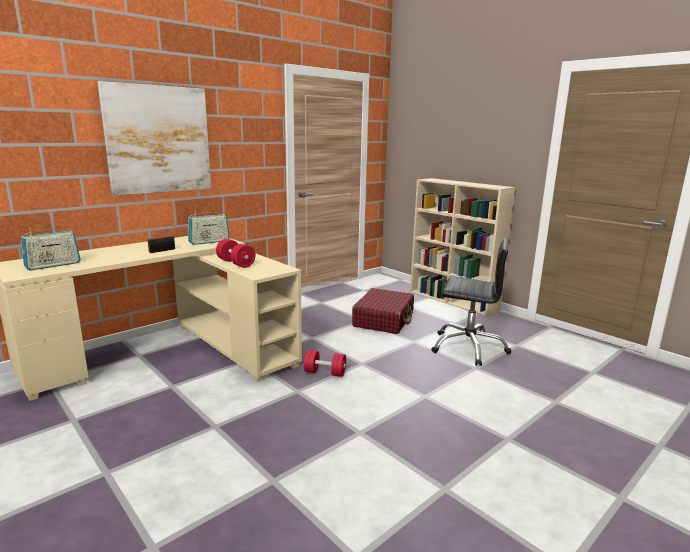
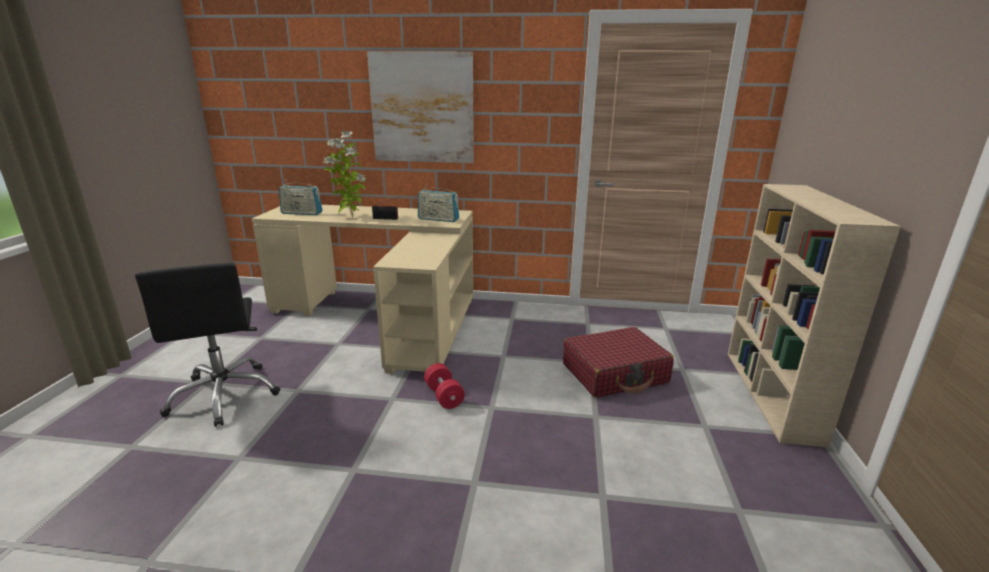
camera: 50 degrees right, 5 degrees up
red dumbbell [216,239,255,268] -> none
black office chair [431,238,511,366] -> black office chair moved to [135,263,280,427]
none -> potted plant [323,131,366,218]

